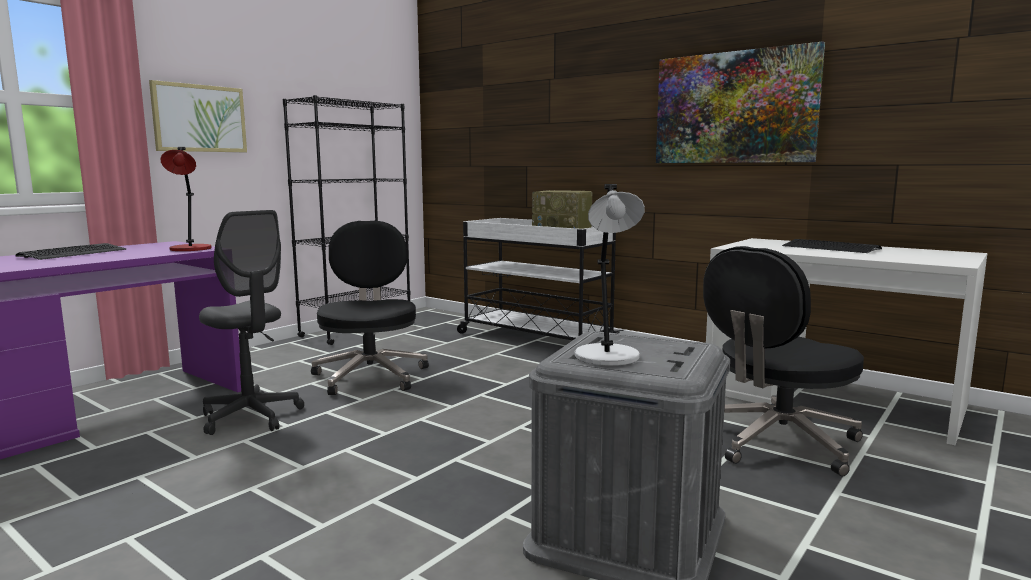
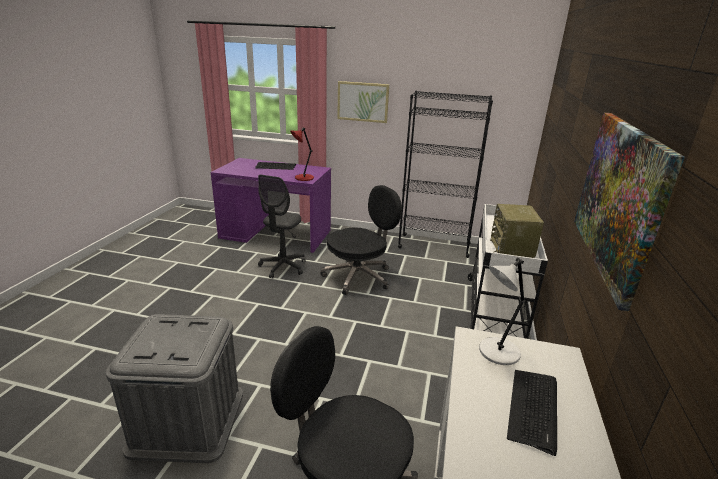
camera: 65 degrees right, 15 degrees up
grey table lamp [575,184,645,366] -> grey table lamp moved to [479,258,527,365]

